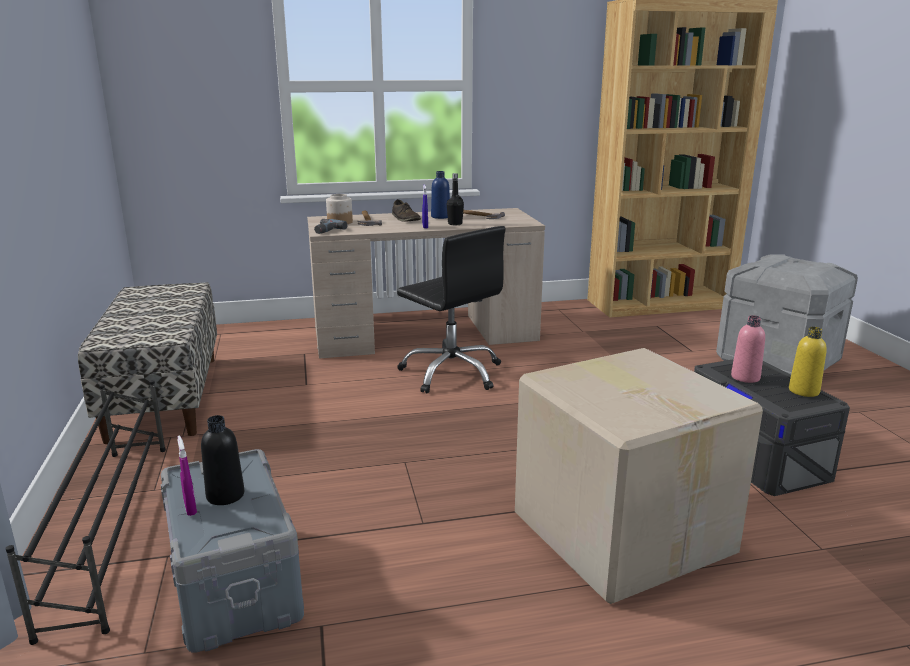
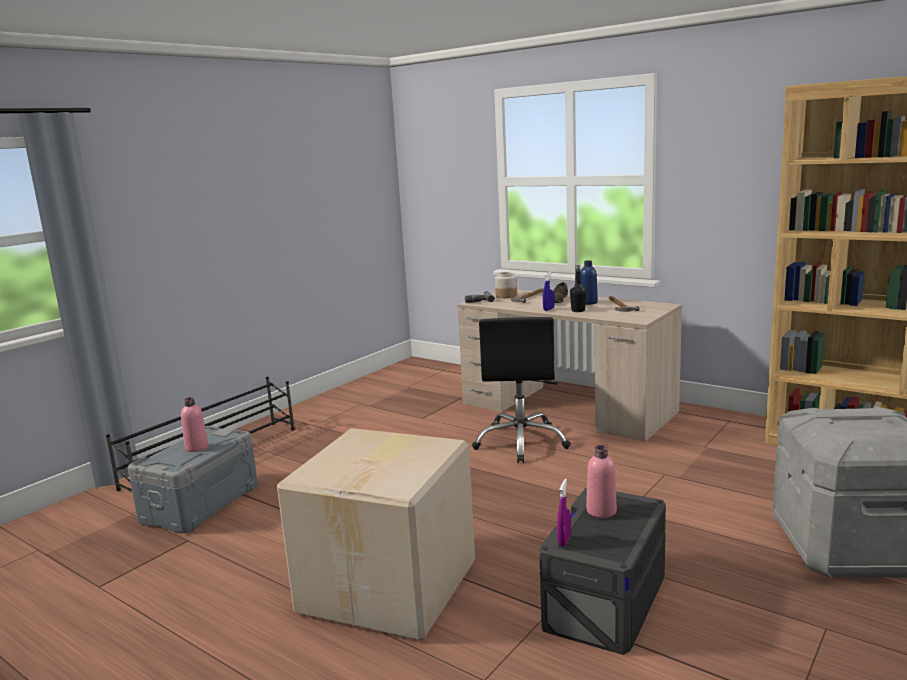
camera: 50 degrees right, 5 degrees down
bench [78,282,217,444] -> none
purple spray bottle [177,436,197,516] -> purple spray bottle moved to [557,479,571,547]
black bottle [201,415,244,505] -> pink bottle [181,397,208,452]
yellow bottle [789,327,827,397] -> none

